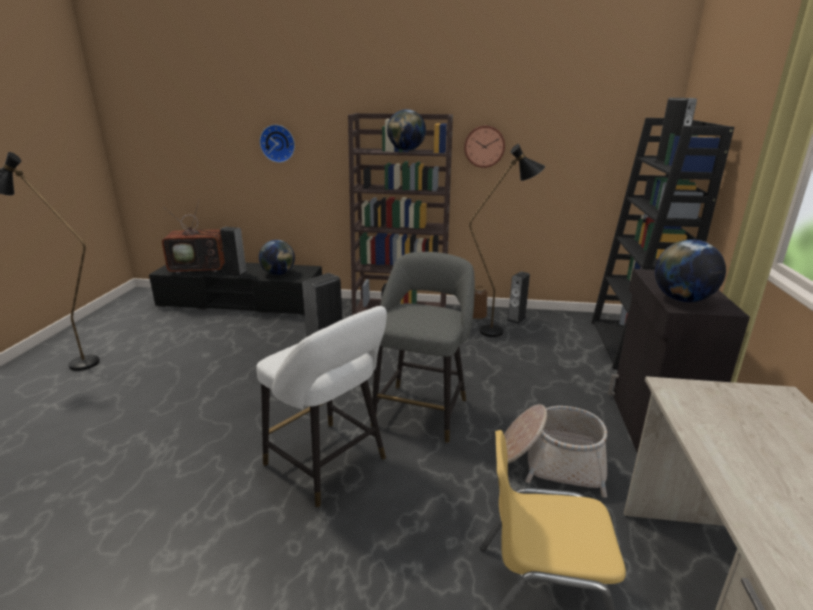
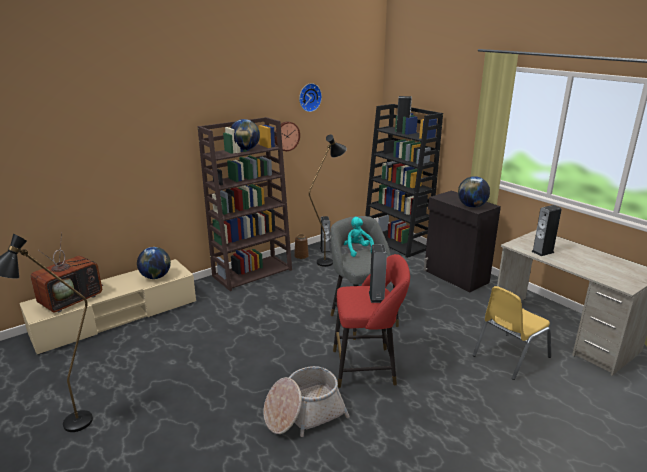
camera: 45 degrees left, 0 degrees up
black tv stand [149,263,322,316] -> beige tv stand [19,259,196,355]
speaker [220,227,248,277] -> speaker moved to [531,205,562,256]
white stool [256,306,387,507] -> red stool [333,254,410,388]
wall clock [260,125,295,163] -> wall clock moved to [299,83,322,112]
basket [504,404,607,498] -> basket moved to [263,366,350,437]
none -> turquoise plush toy [344,217,374,257]

